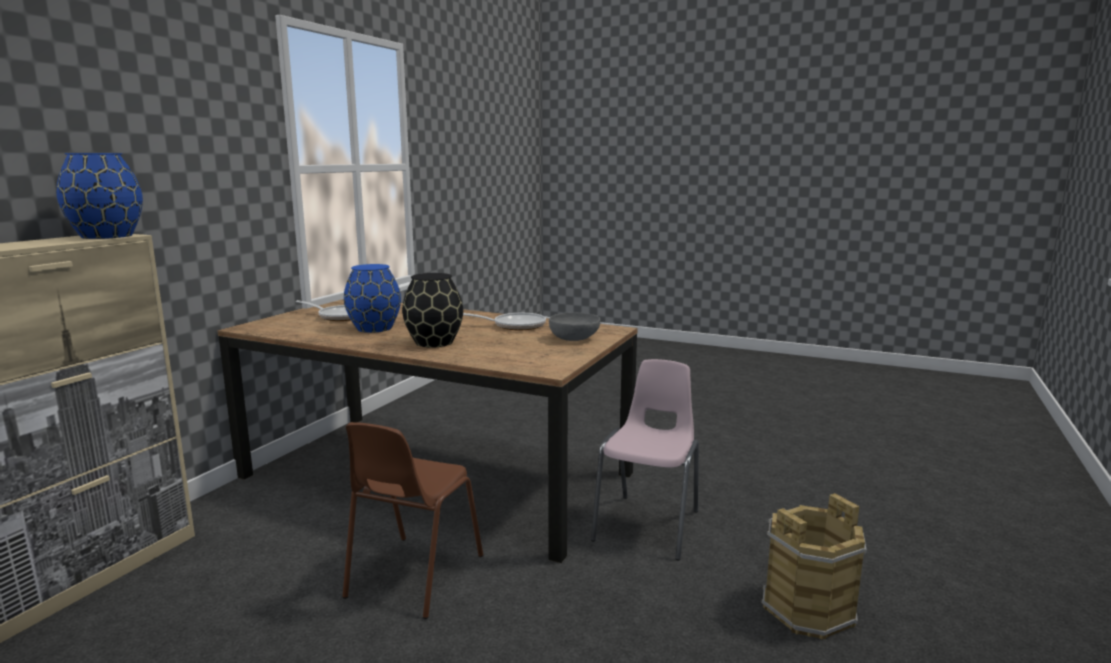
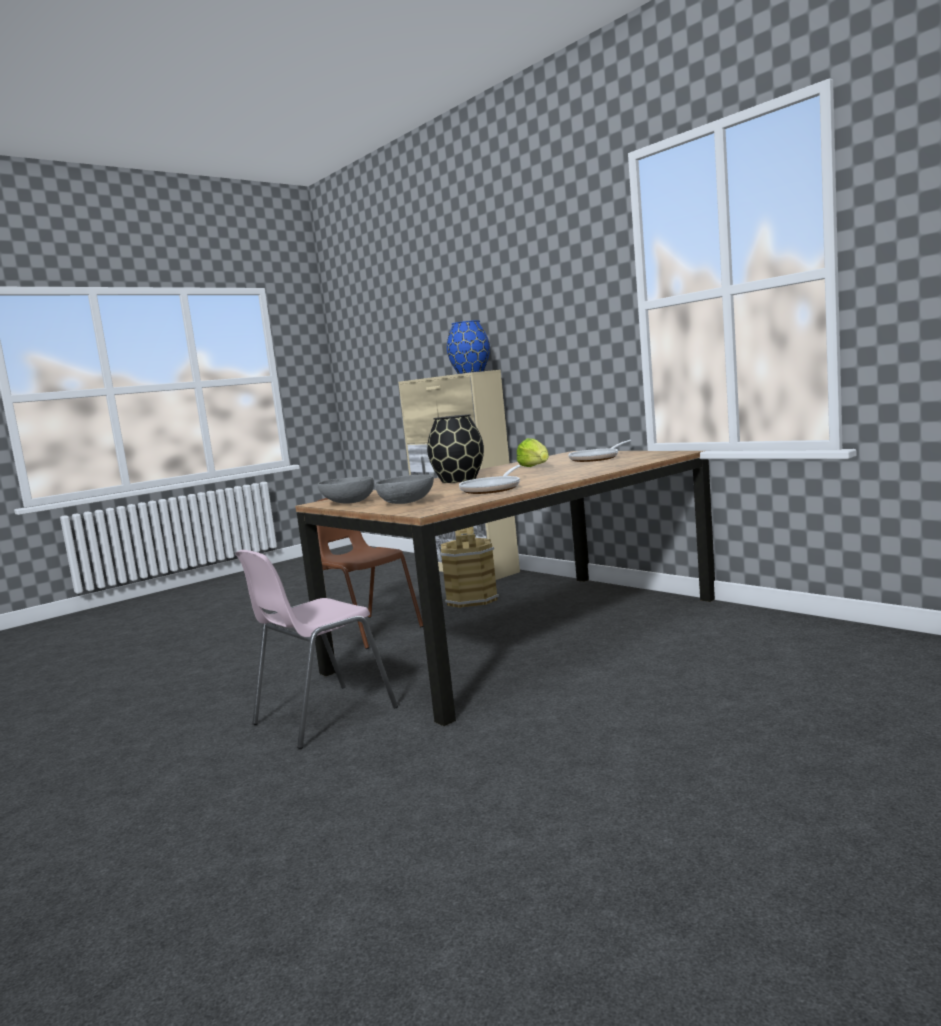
camera: 115 degrees right, 5 degrees down
blue vase [344,264,401,333] -> lettuce [517,438,549,467]
pink chair [591,359,699,560] -> pink chair turned 90 degrees clockwise [236,550,398,749]
brown bucket [761,493,867,640] -> brown bucket moved to [440,527,499,608]
none -> grey bowl [318,477,374,503]

